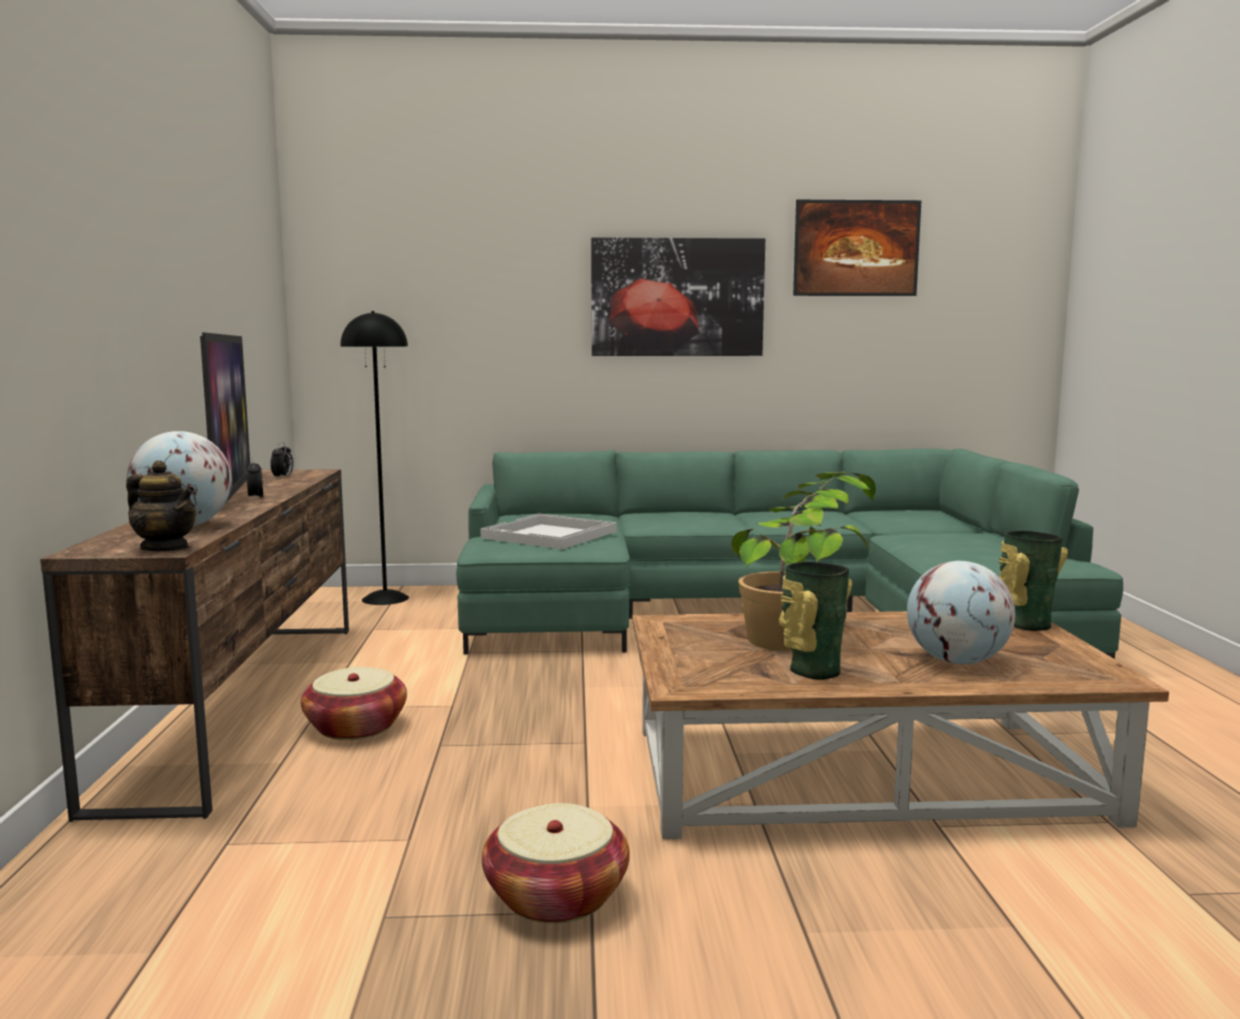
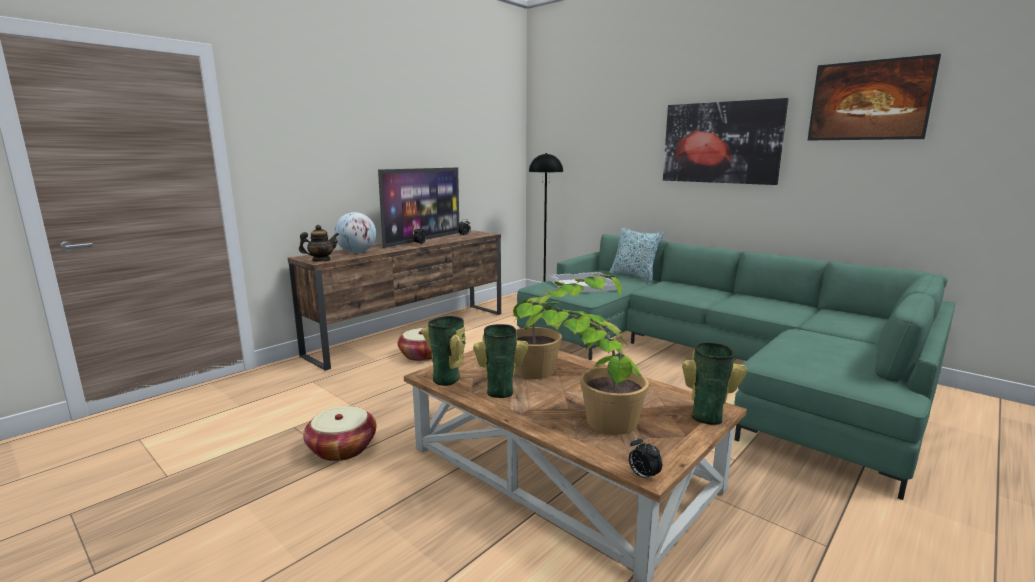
camera: 45 degrees right, 5 degrees up
teapot [126,461,196,551] -> teapot turned 105 degrees counterclockwise [299,225,339,261]
globe [907,561,1015,664] -> potted plant [513,299,649,435]
none -> vase [421,316,466,386]
none -> pillow [610,228,664,282]
none -> alarm clock [629,436,662,482]

